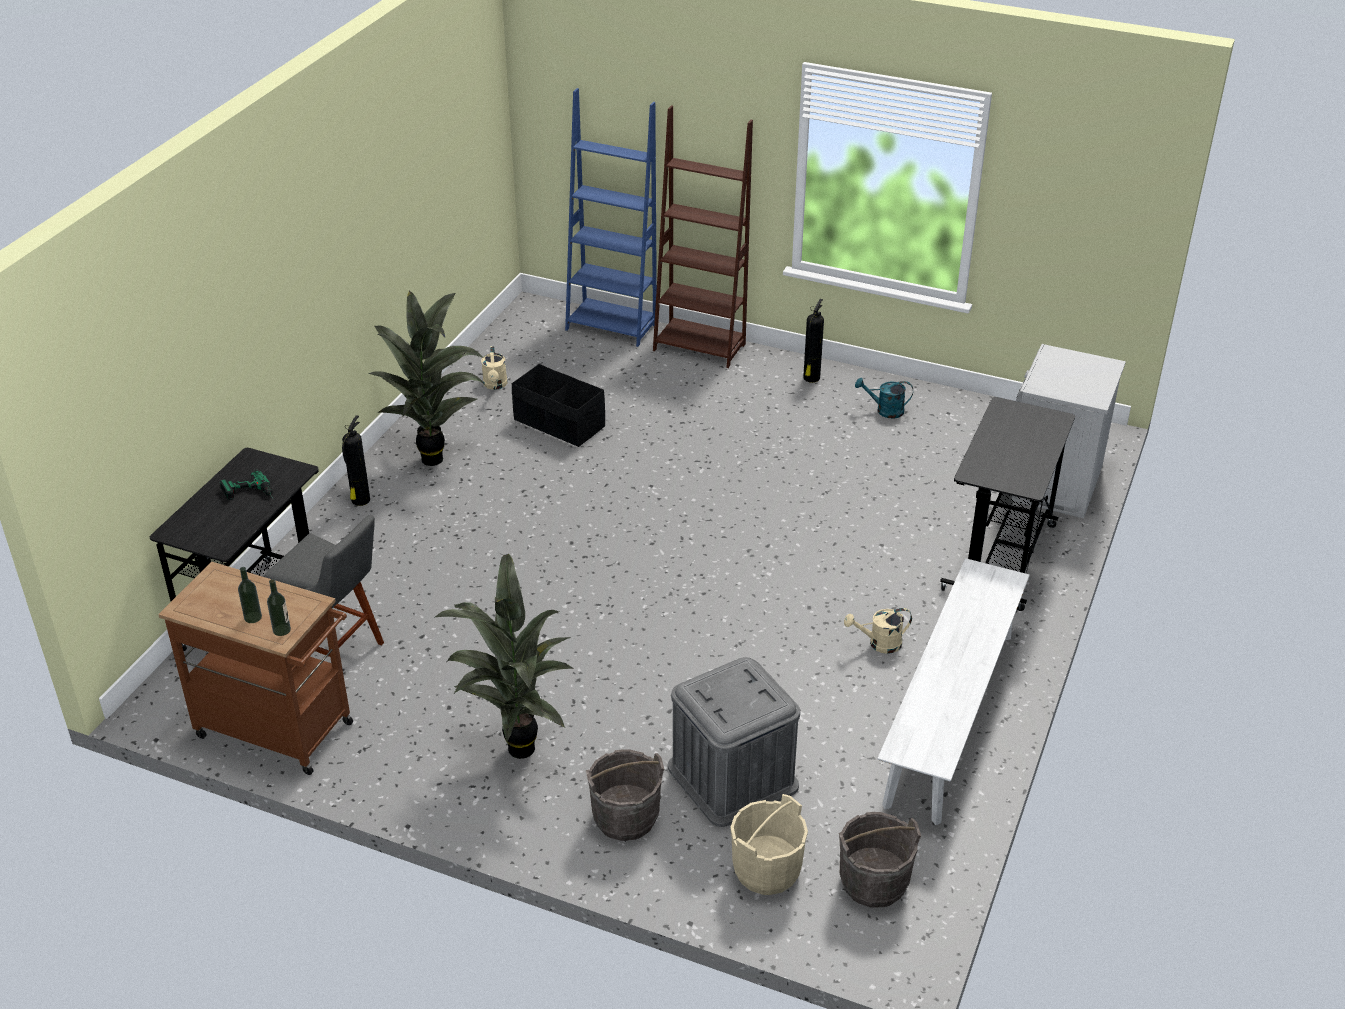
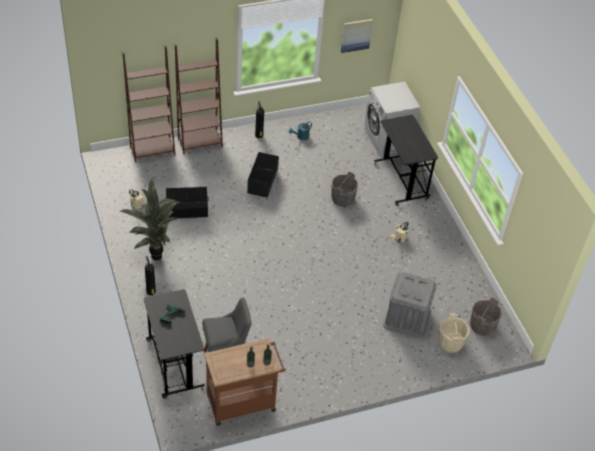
camera: 45 degrees left, 10 degrees up
potted plant [434,554,574,759] -> none
blue bookcase [565,88,657,347] -> brown bookcase [122,44,175,163]
grey bucket [586,749,664,841] -> grey bucket moved to [331,172,358,207]
white bench [878,558,1030,825] -> none
none -> black storage box [247,152,279,198]
none -> picture [341,19,373,53]

